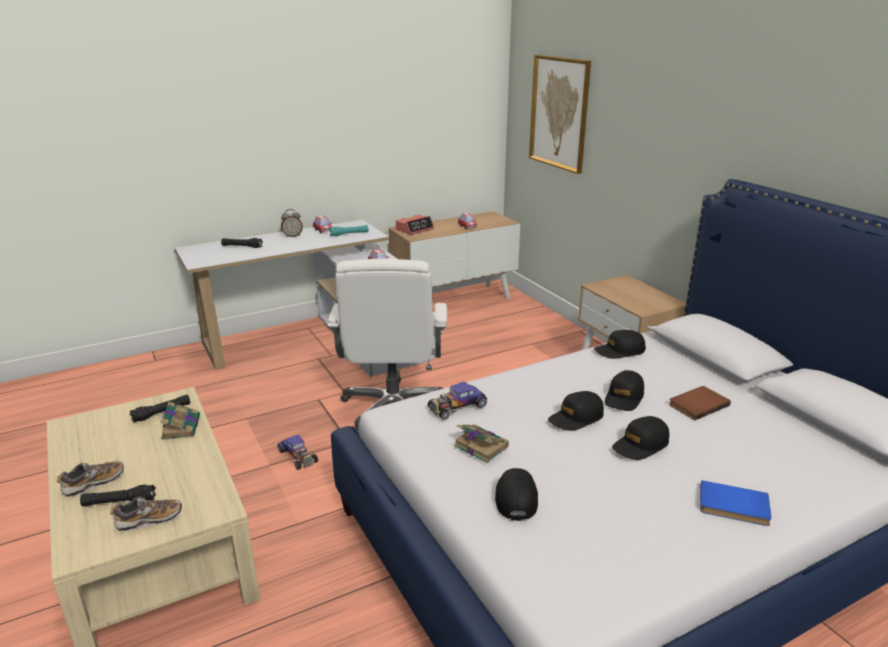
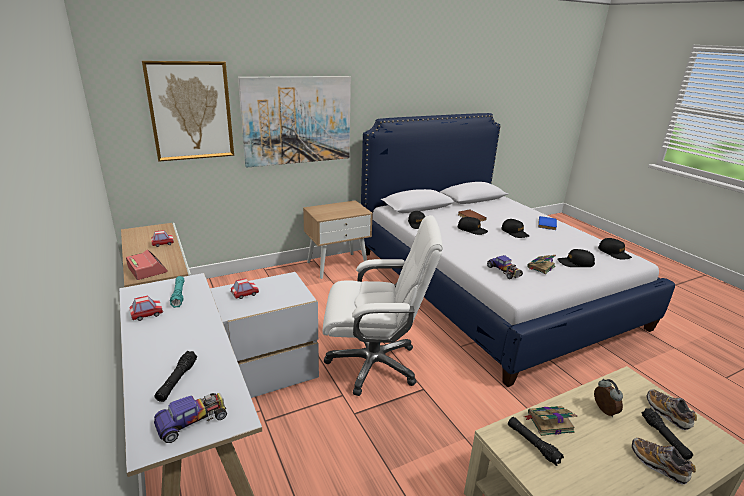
camera: 90 degrees left, 0 degrees up
toy car [278,435,318,470] -> toy car moved to [154,393,227,443]
alarm clock [281,209,303,237] -> alarm clock moved to [594,379,623,417]
black cap [548,391,604,431] -> black cap moved to [598,238,632,259]
none -> picture [238,76,351,168]

